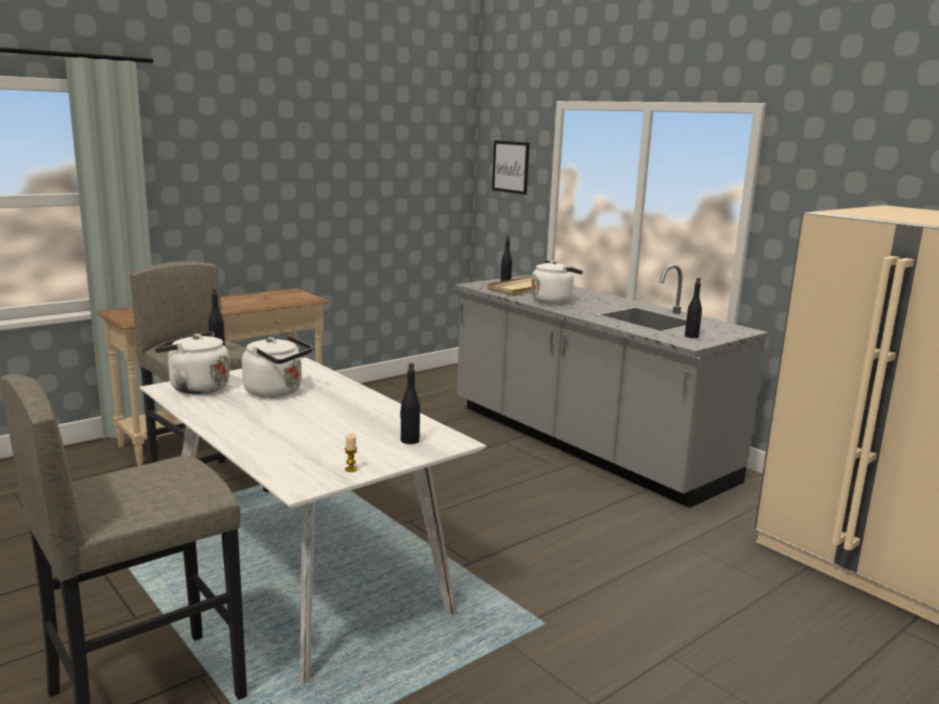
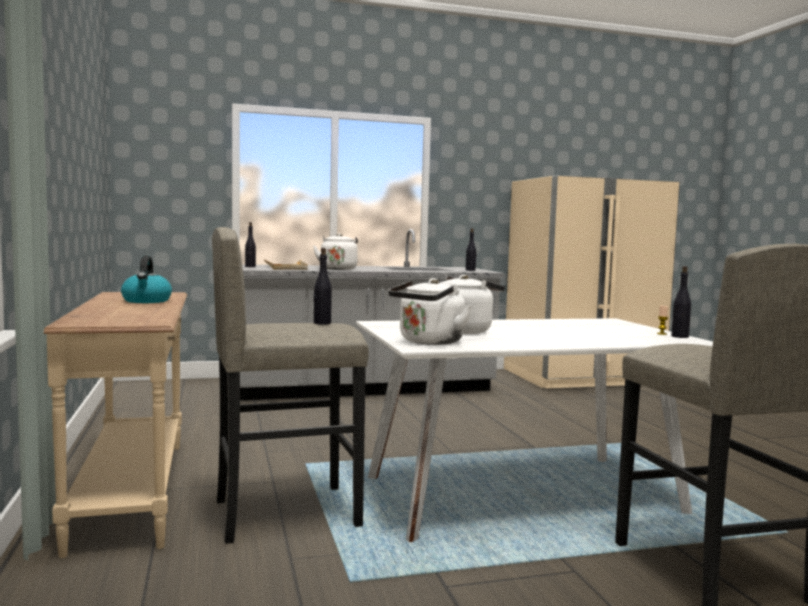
camera: 65 degrees left, 10 degrees down
black bottle [400,363,420,444] -> black bottle moved to [671,266,691,338]
picture [492,140,530,195] -> none
none -> kettle [121,256,172,303]

